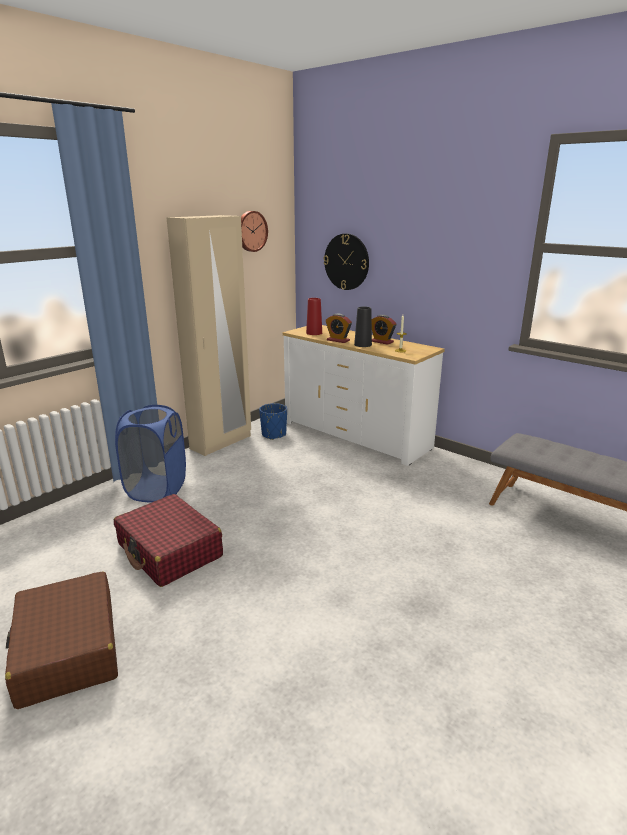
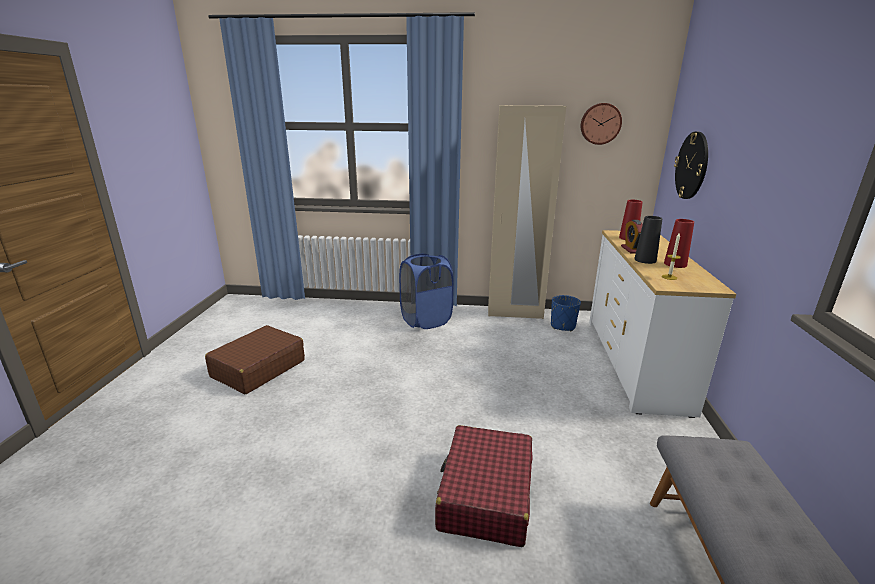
camera: 55 degrees right, 0 degrees up
red suitcase [114,494,223,587] -> red suitcase moved to [435,425,533,547]
alarm clock [372,315,396,345] -> red vase [664,219,694,268]

